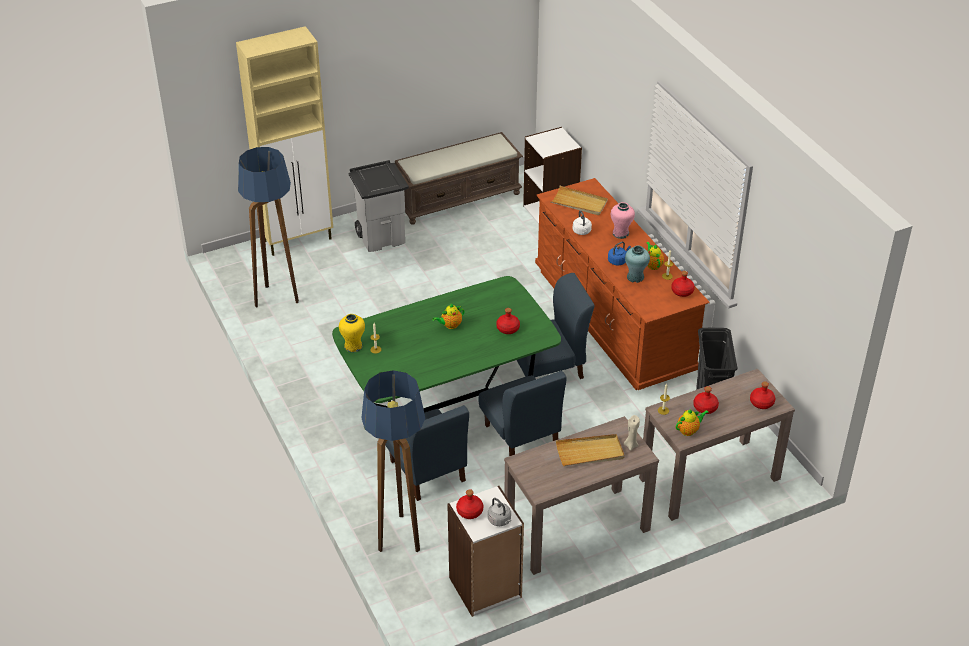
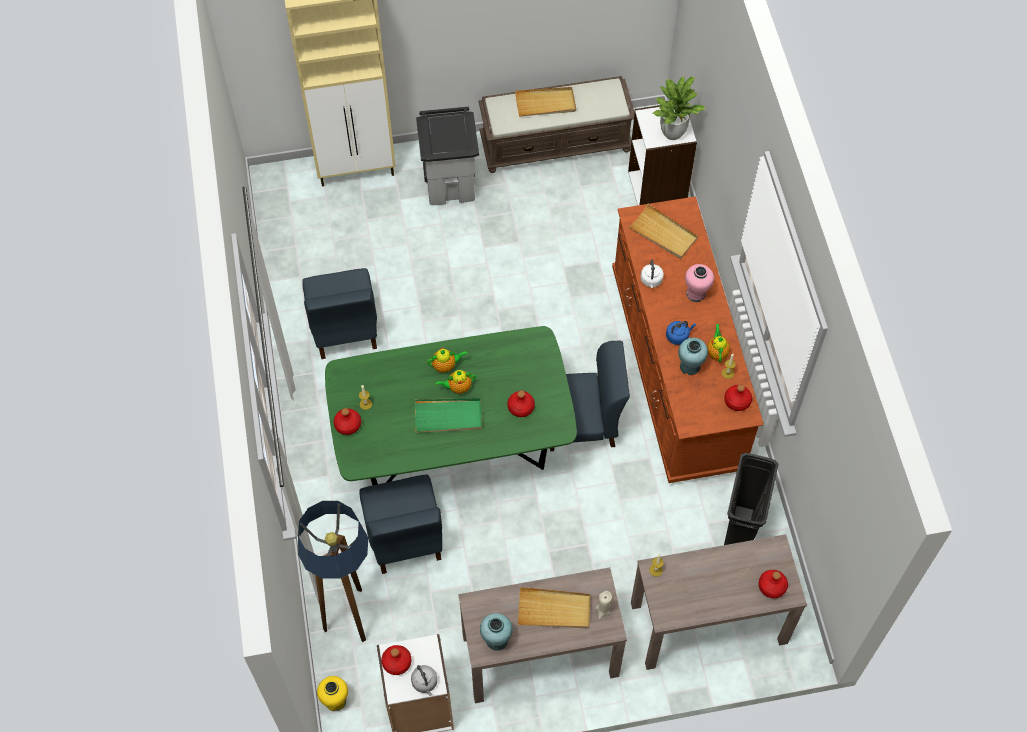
camera: 15 degrees right, 20 degrees up
floor lamp [238,147,299,308] -> none
yellow vase [339,314,365,353] -> yellow vase moved to [317,676,348,711]
blue chair [478,371,567,456] -> blue chair moved to [302,268,377,359]
teapot [676,409,709,436] -> teapot moved to [427,348,467,373]
red bottle [693,386,719,414] -> red bottle moved to [333,408,361,435]
none -> green tray [414,398,482,433]
none -> turquoise vase [480,613,513,651]
none -> beige tray [515,87,576,117]
none -> potted plant [653,76,705,140]

